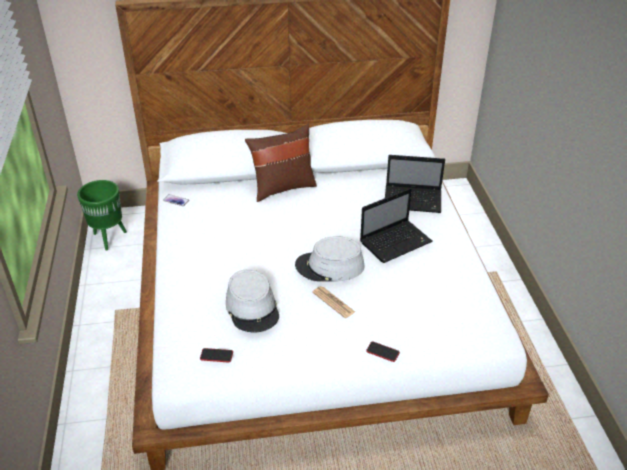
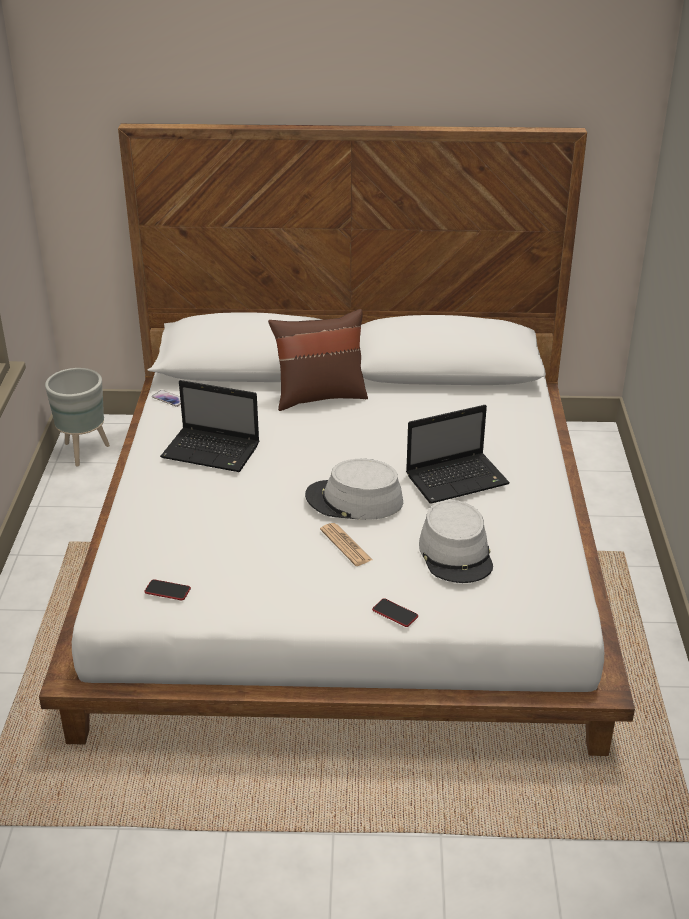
camera: 10 degrees right, 5 degrees down
green planter [77,180,127,251] -> grey planter [45,368,110,466]
grey hat [226,269,279,333] -> grey hat moved to [419,500,493,583]
laptop [385,155,445,213] -> laptop moved to [160,380,259,472]

